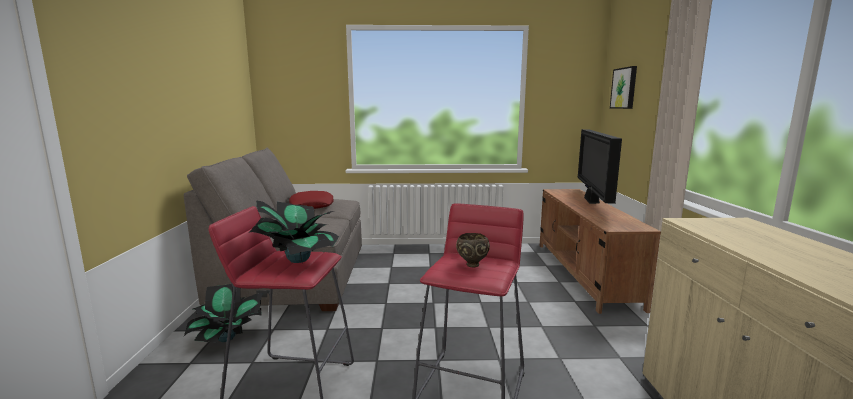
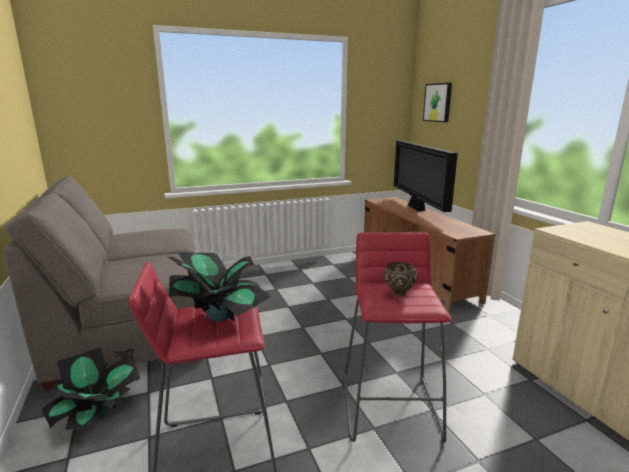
camera: 20 degrees left, 5 degrees up
red pillow [289,191,333,209] -> none

